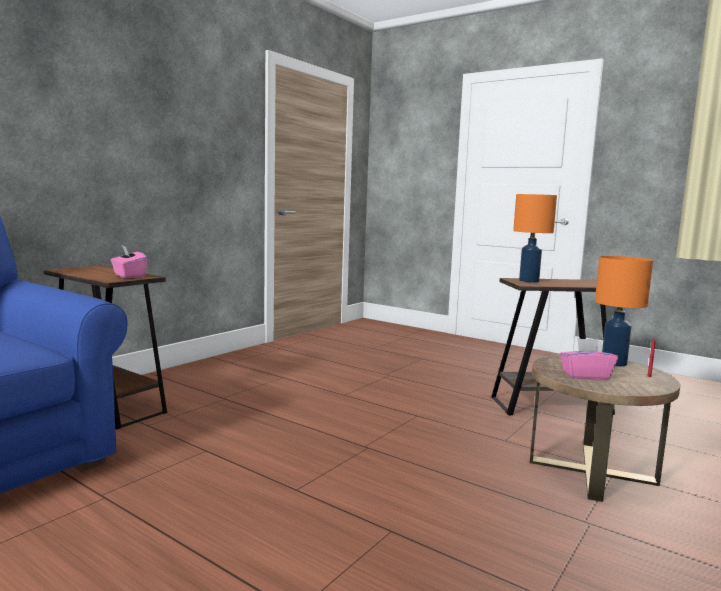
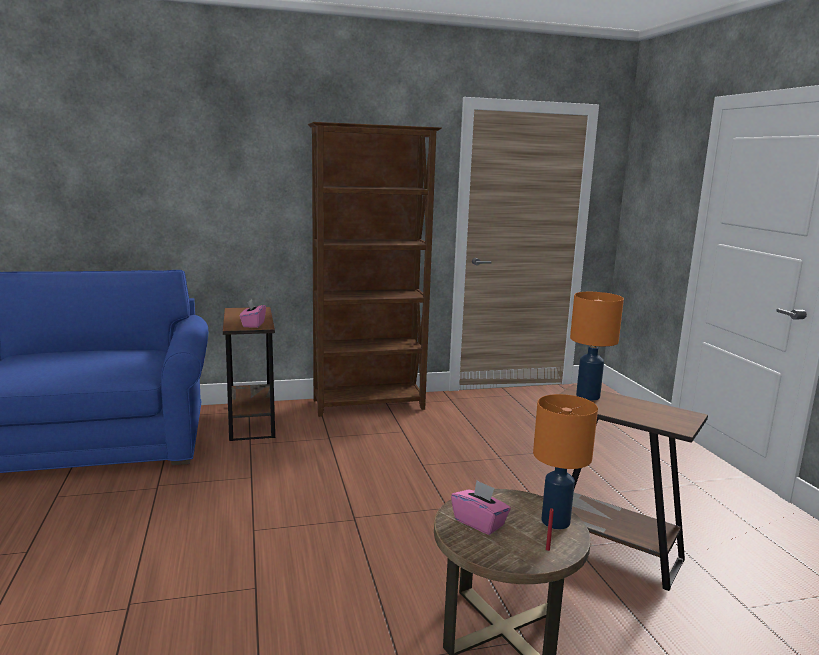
camera: 40 degrees right, 5 degrees up
none -> brown bookcase [308,122,442,417]

